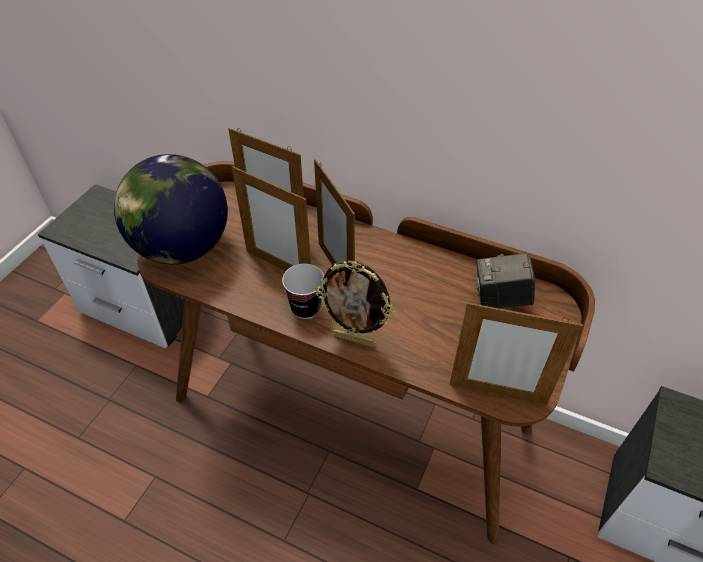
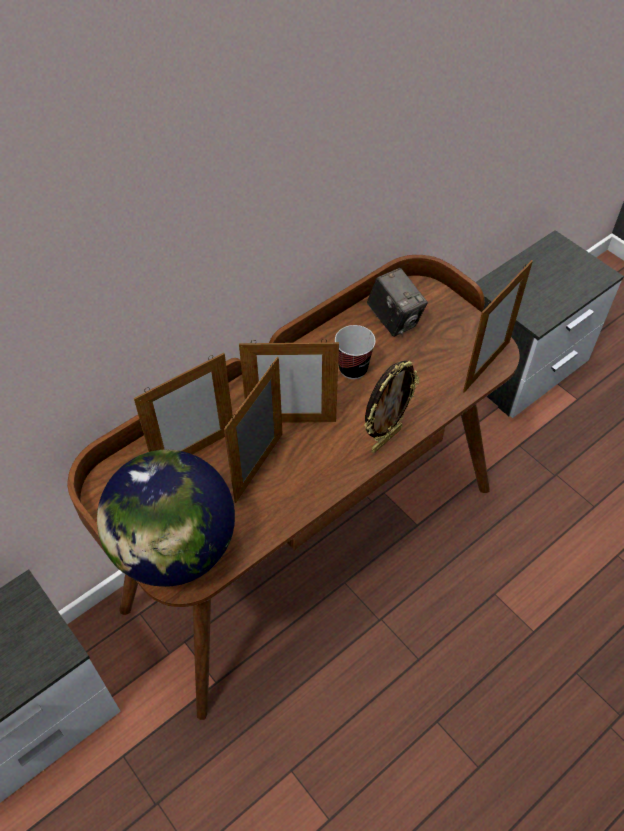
camera: 65 degrees left, 5 degrees up
picture frame [232,166,311,271] -> picture frame turned 150 degrees clockwise [224,356,283,503]
cup [282,264,324,319] -> cup moved to [335,325,375,379]
camera [476,253,535,308] -> camera turned 60 degrees counterclockwise [367,268,428,337]

